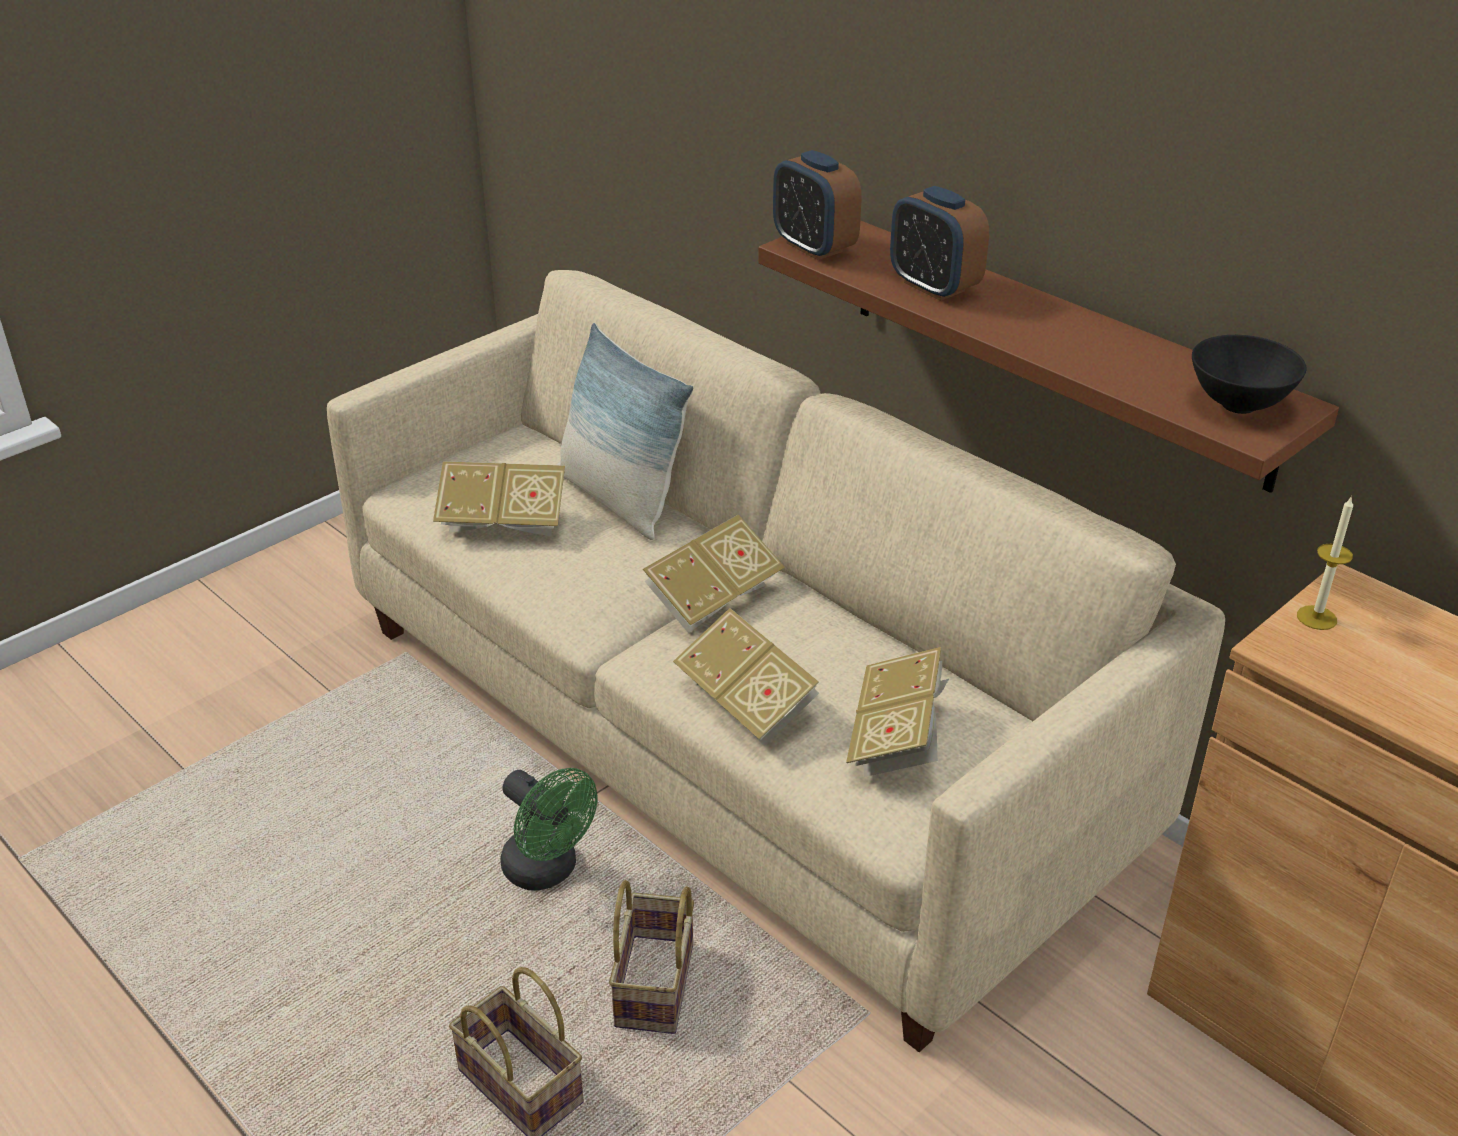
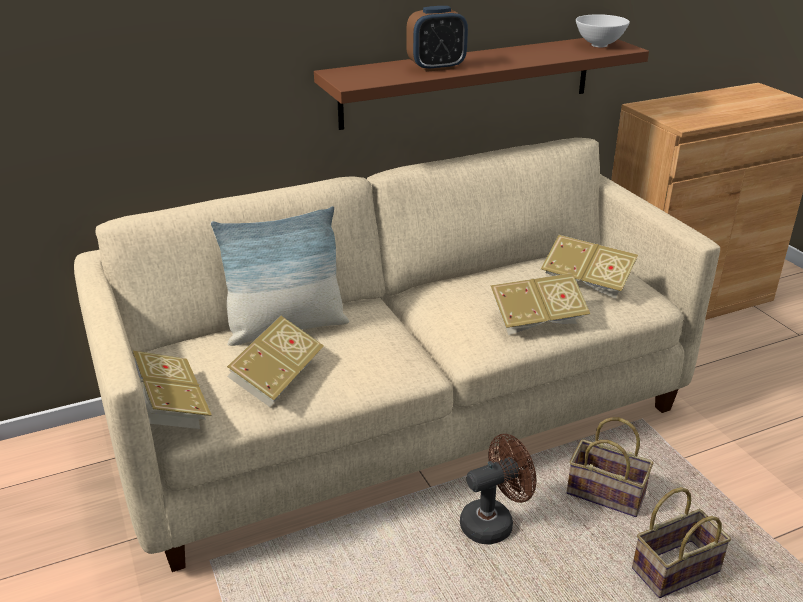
camera: 70 degrees left, 5 degrees down
green fan [500,768,598,891] -> brown fan [460,434,536,544]
book [643,515,785,633] -> book moved to [133,351,212,429]
alarm clock [773,150,862,260] -> none
black bowl [1192,335,1307,414] -> white bowl [576,14,630,47]
candle [1297,496,1353,630] -> none

